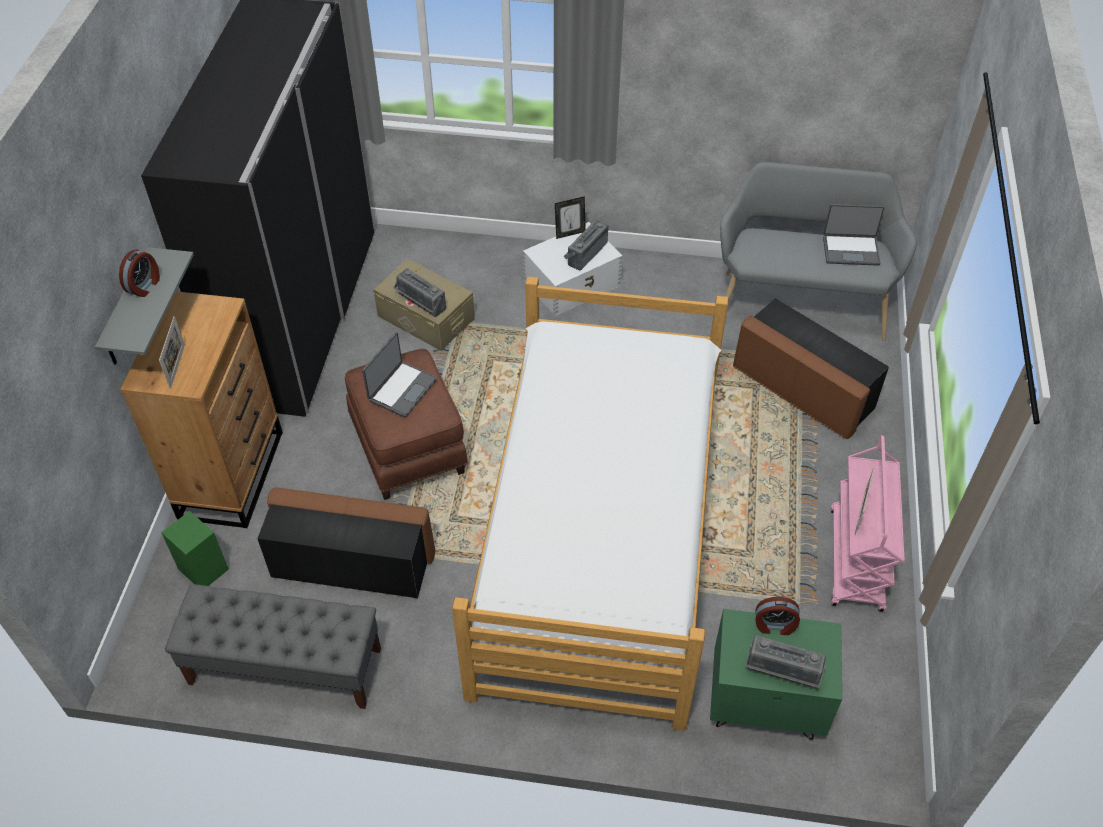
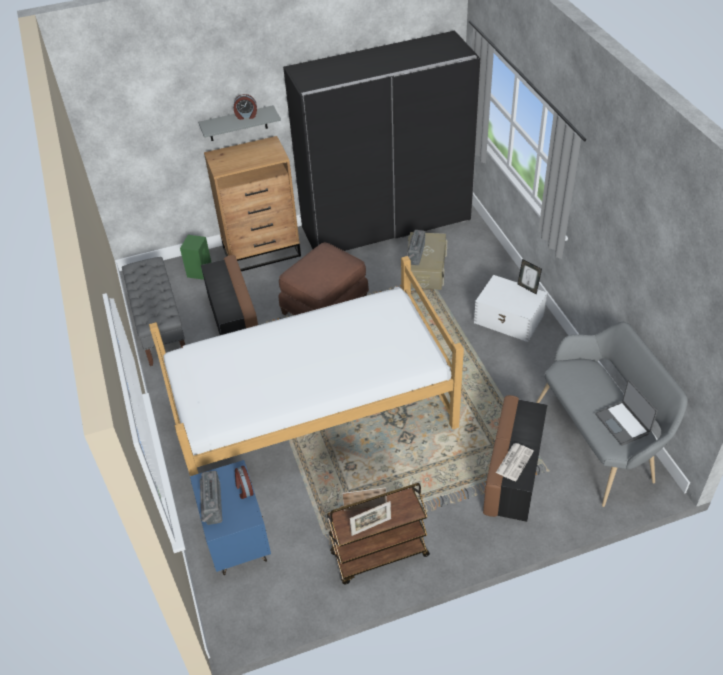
camera: 65 degrees right, 5 degrees down
picture frame [159,316,185,389] -> picture frame moved to [350,501,391,536]
laptop [362,332,437,418] -> none
radio [564,219,608,270] -> none
green nightstand [710,609,842,740] -> blue nightstand [190,460,271,575]
pink cart [830,435,905,612] -> brown cart [327,483,430,585]
none -> newspaper [496,443,534,481]

